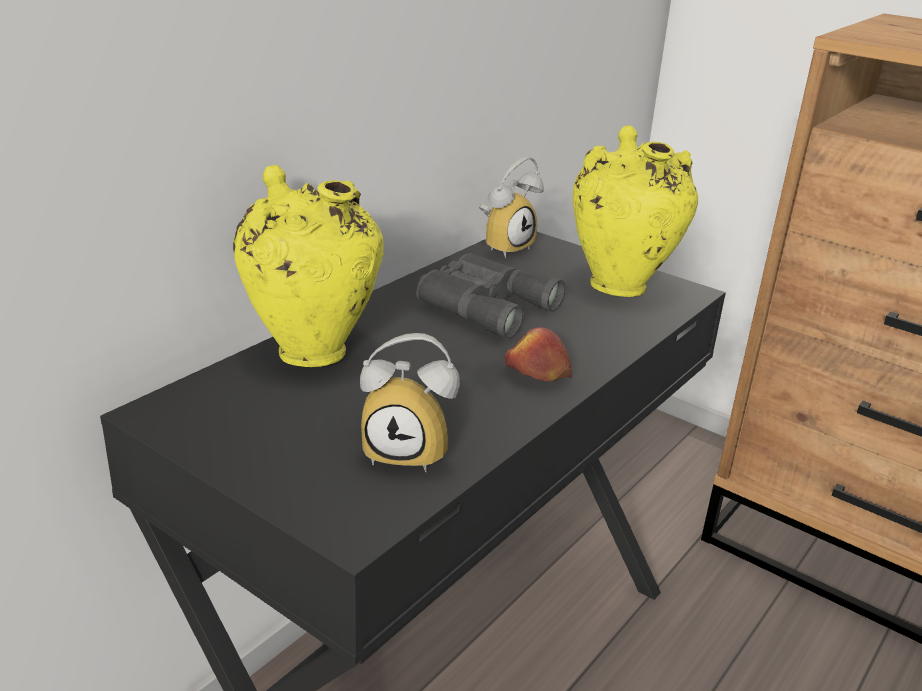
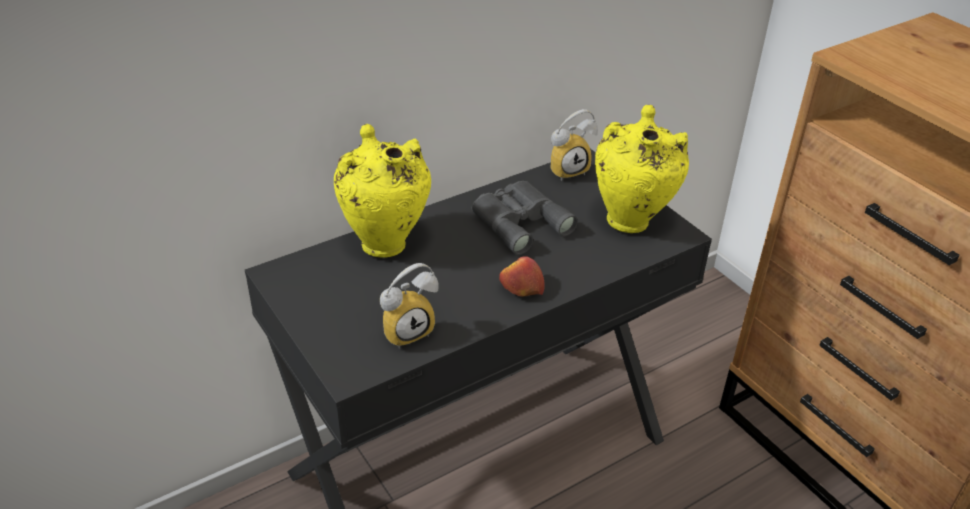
camera: 20 degrees right, 10 degrees up
alarm clock [360,333,460,472] -> alarm clock turned 60 degrees counterclockwise [380,263,439,348]

